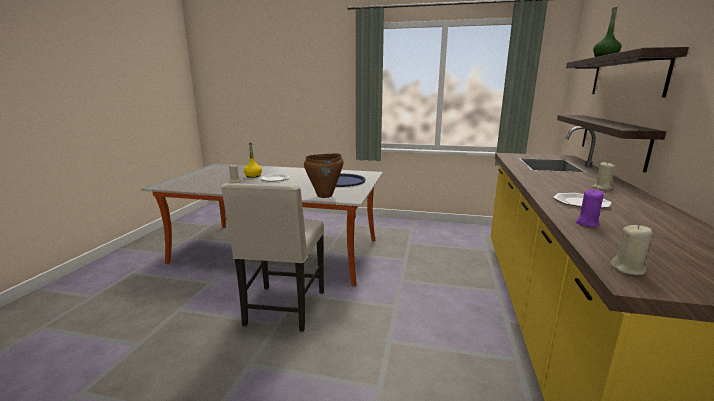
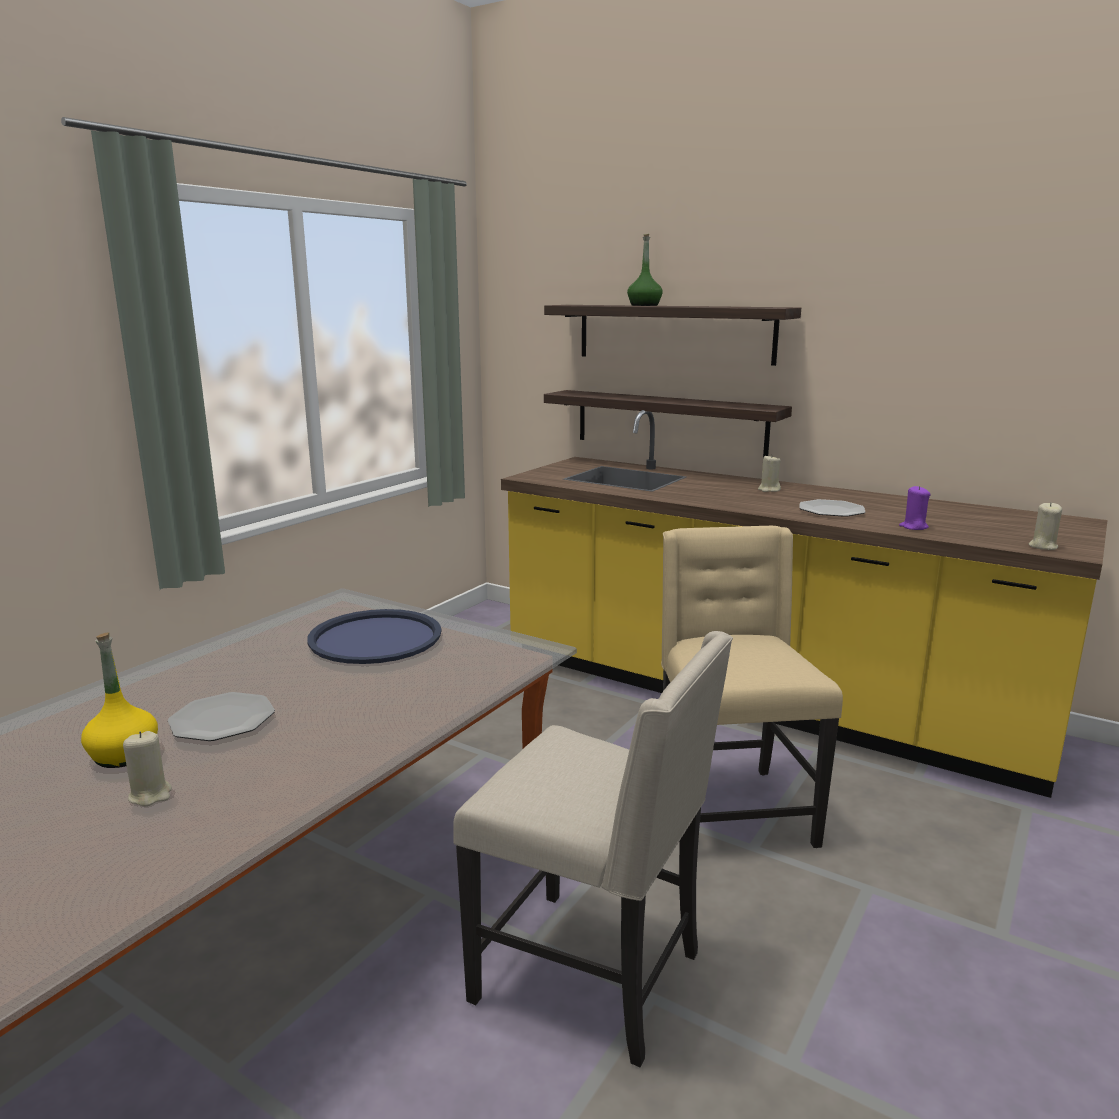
camera: 70 degrees left, 0 degrees up
brown cooking pot [304,154,343,198] -> none
none -> beige chair [661,526,843,848]

